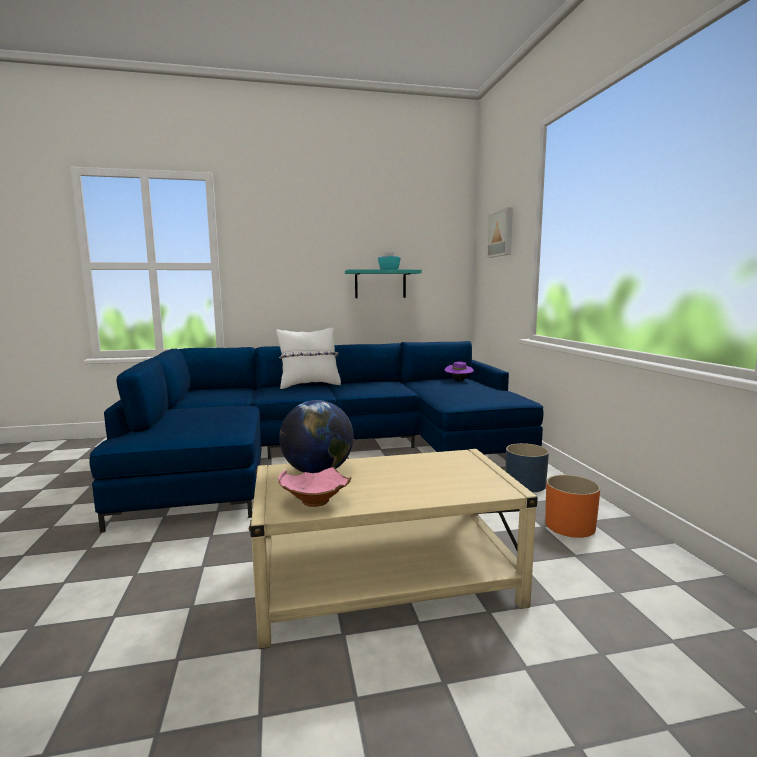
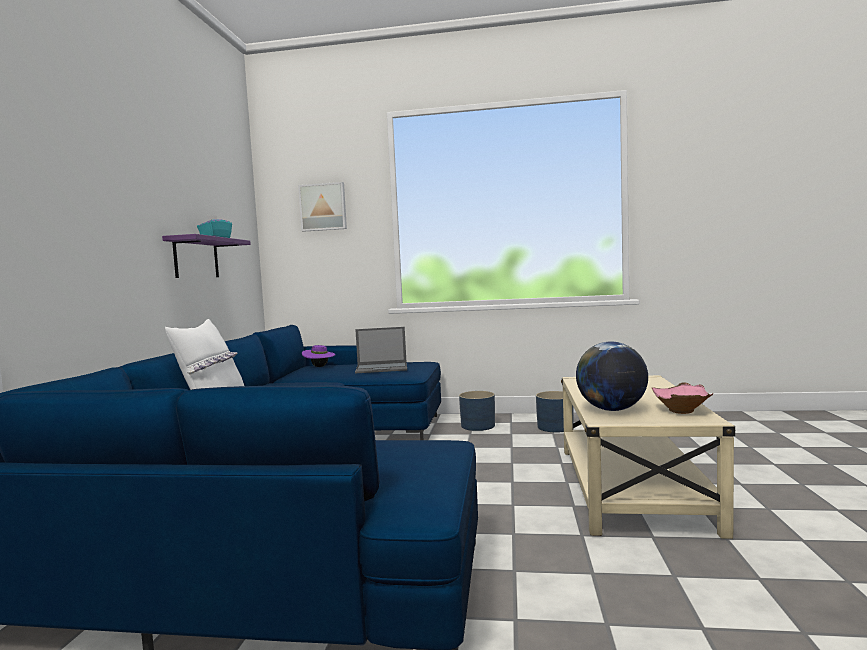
camera: 70 degrees left, 5 degrees down
turquoise shelf [345,269,422,298] -> purple shelf [162,234,251,278]
orange planter [545,475,600,538] -> blue planter [536,391,574,432]
none -> laptop [355,327,407,373]

